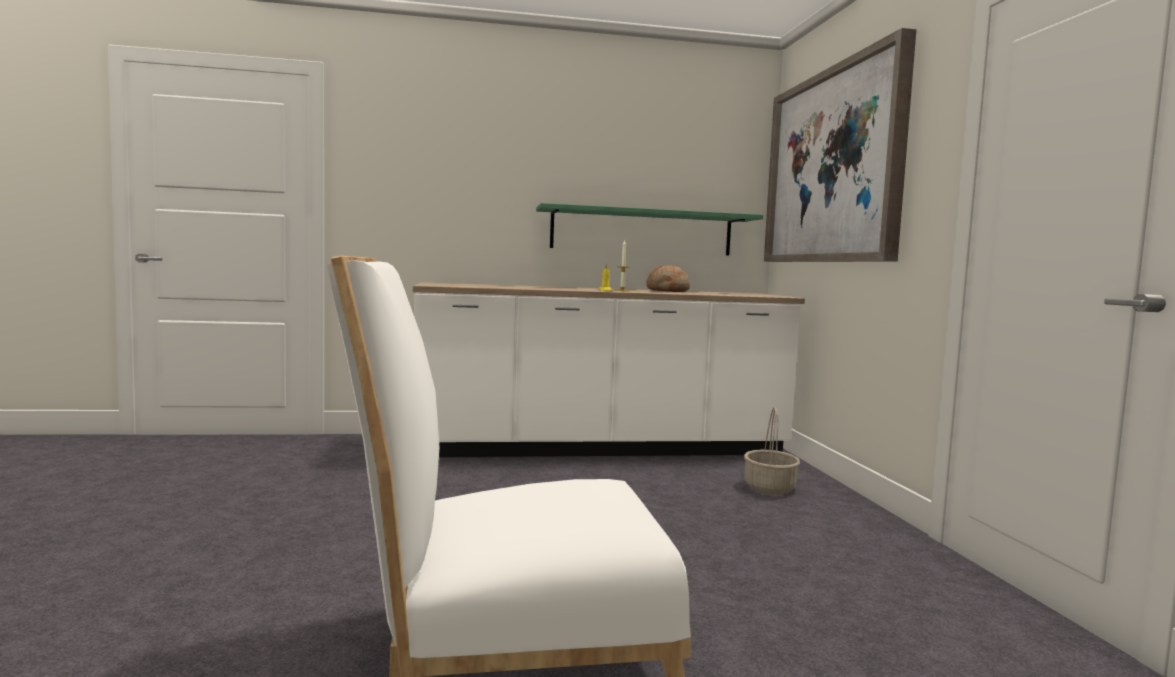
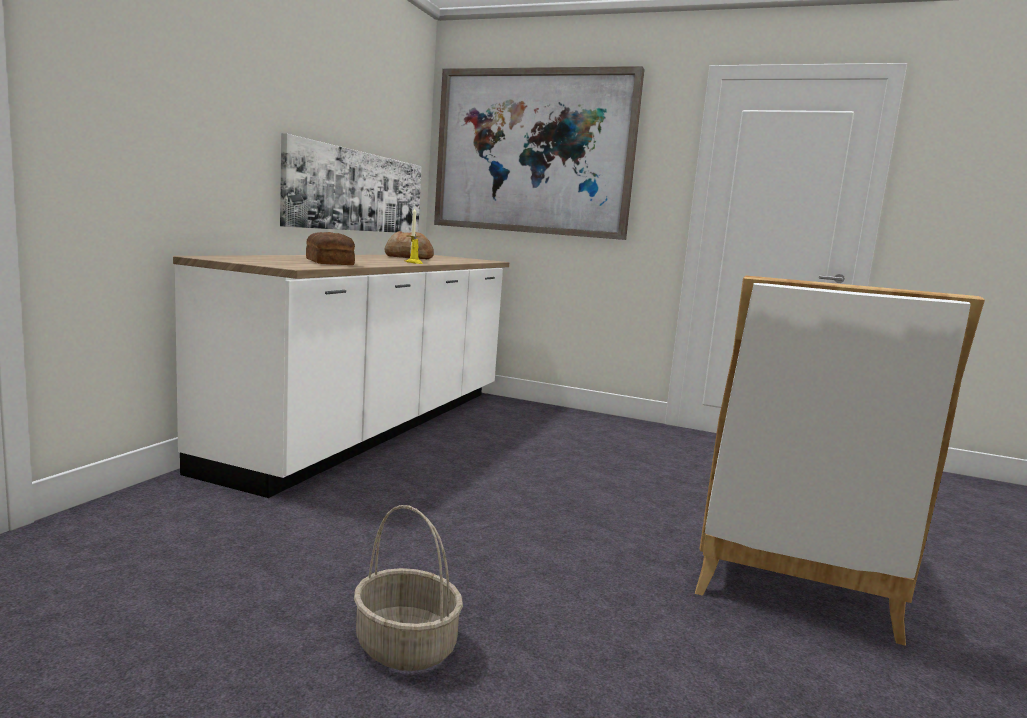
camera: 60 degrees left, 5 degrees up
green shelf [536,203,763,255] -> picture [280,133,422,233]
basket [744,407,800,495] -> basket moved to [354,505,463,671]
none -> bread [306,232,355,265]

